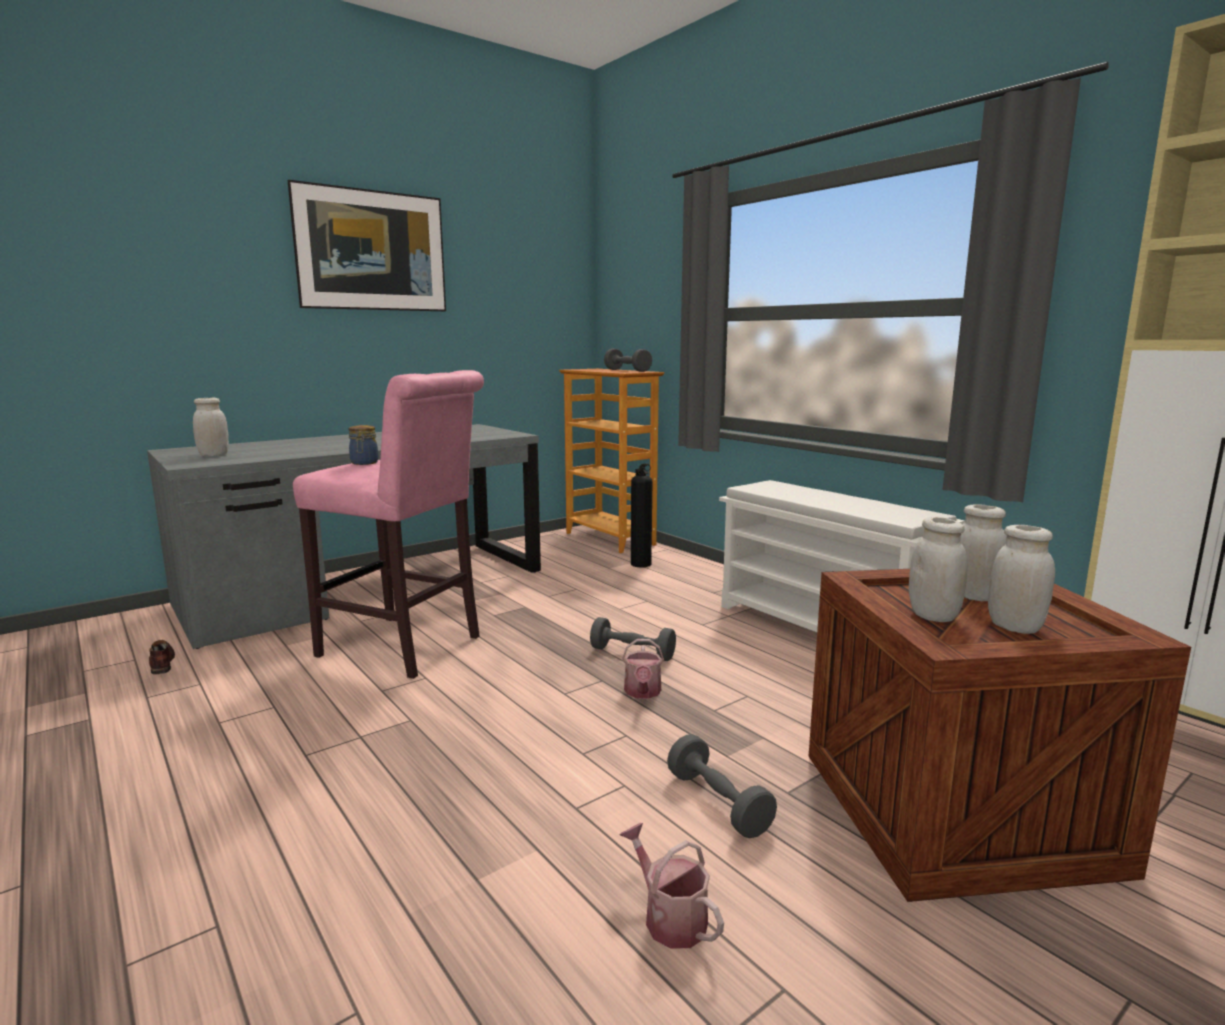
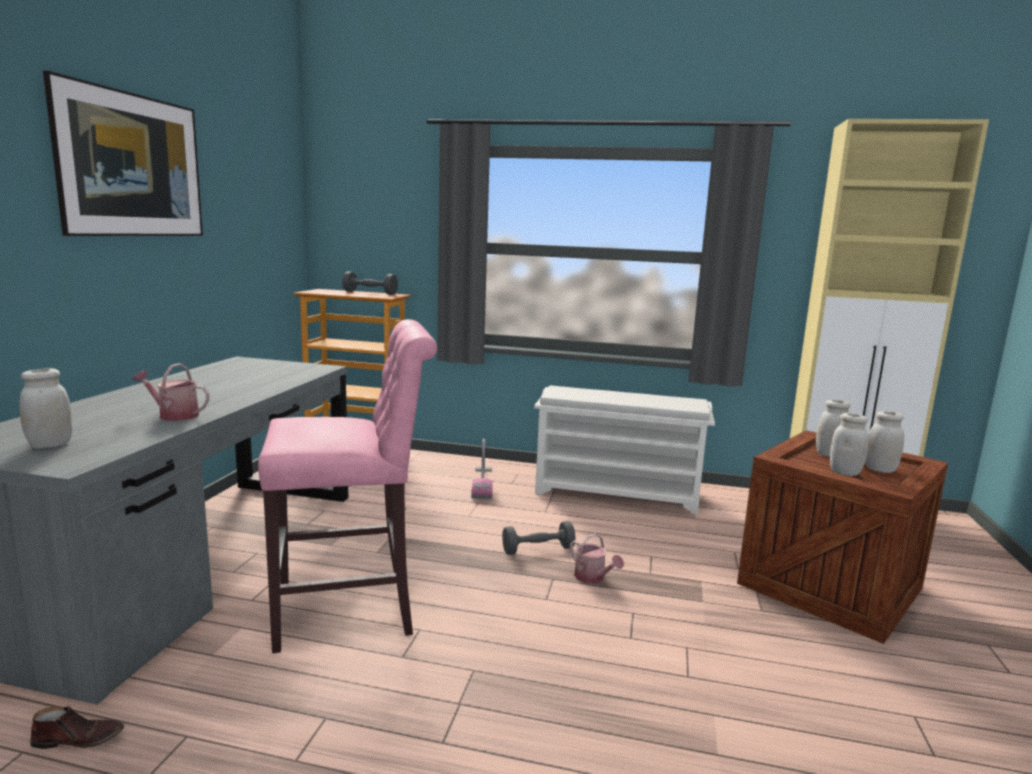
camera: 40 degrees left, 0 degrees up
brown shoe [149,640,175,674] -> brown shoe turned 150 degrees clockwise [30,706,124,749]
jar [349,425,378,465] -> none
watering can [620,823,724,949] -> watering can moved to [132,363,210,421]
fire extinguisher [631,464,652,567] -> none
grey dumbbell [667,734,777,838] -> none
none -> vacuum cleaner [471,439,493,499]

